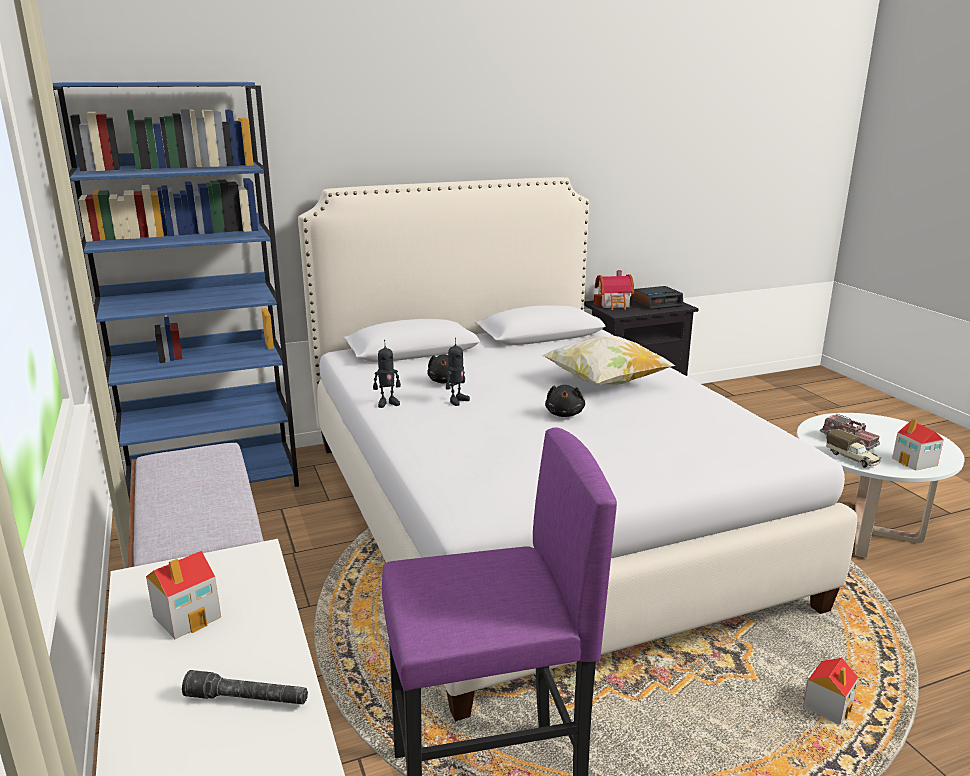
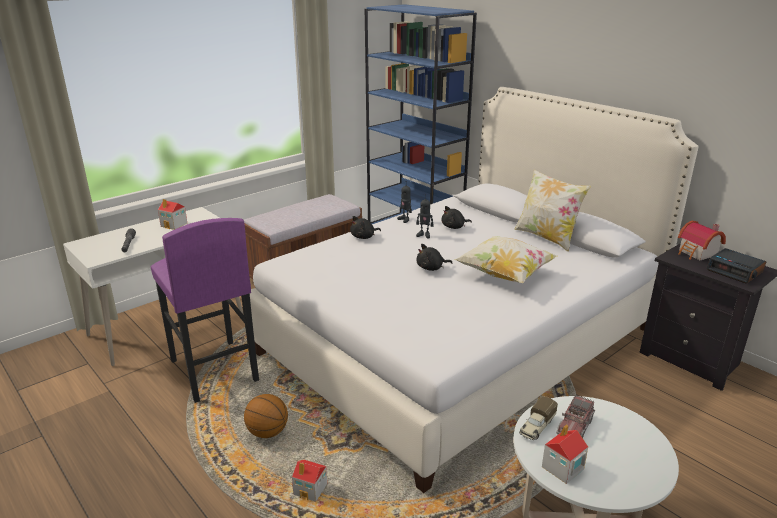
camera: 70 degrees right, 5 degrees up
none -> basketball [244,394,288,438]
none -> black plush toy [350,216,381,239]
none -> pillow [514,169,591,252]

